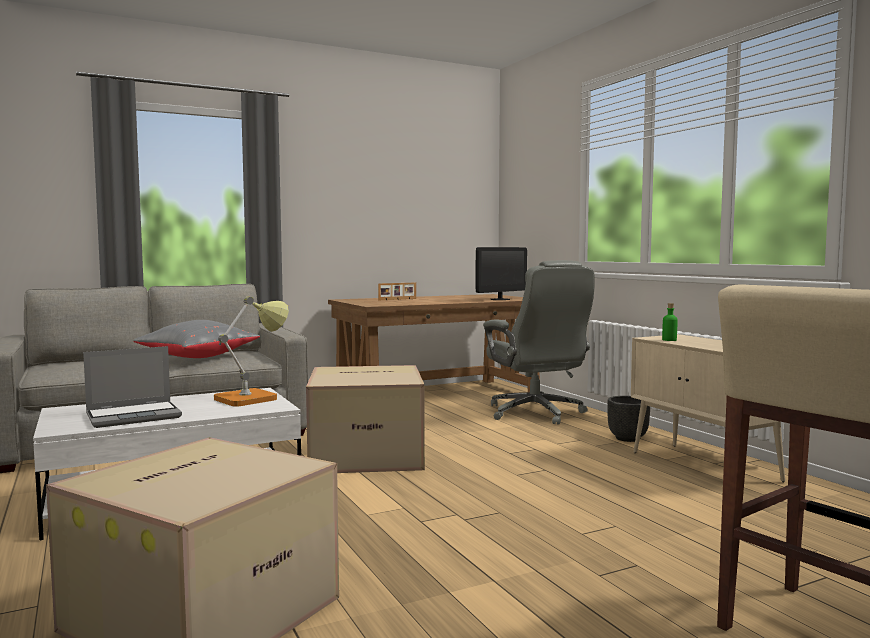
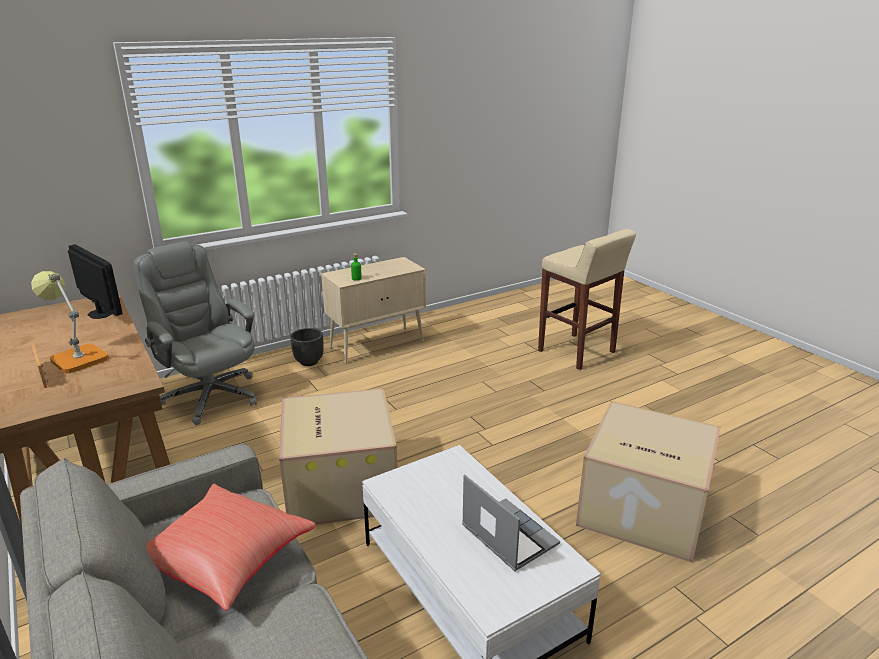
camera: 95 degrees left, 20 degrees up
grey pillow [133,320,260,358] -> red pillow [146,484,316,611]
table lamp [214,297,289,407] -> table lamp moved to [31,271,109,374]
grey office chair [483,260,595,425] -> grey office chair turned 105 degrees counterclockwise [134,242,257,425]

